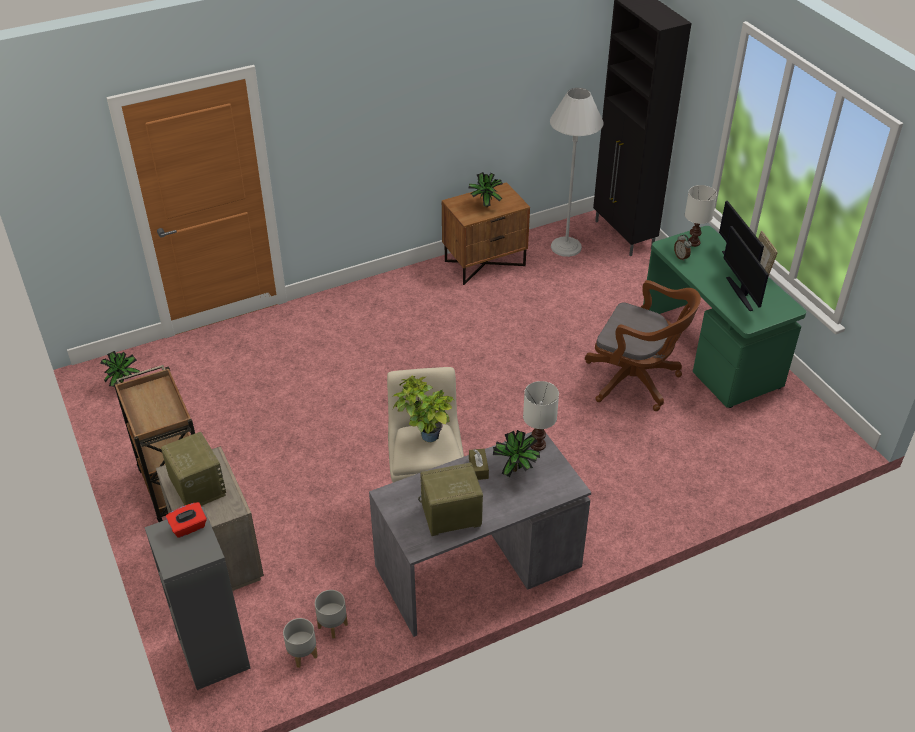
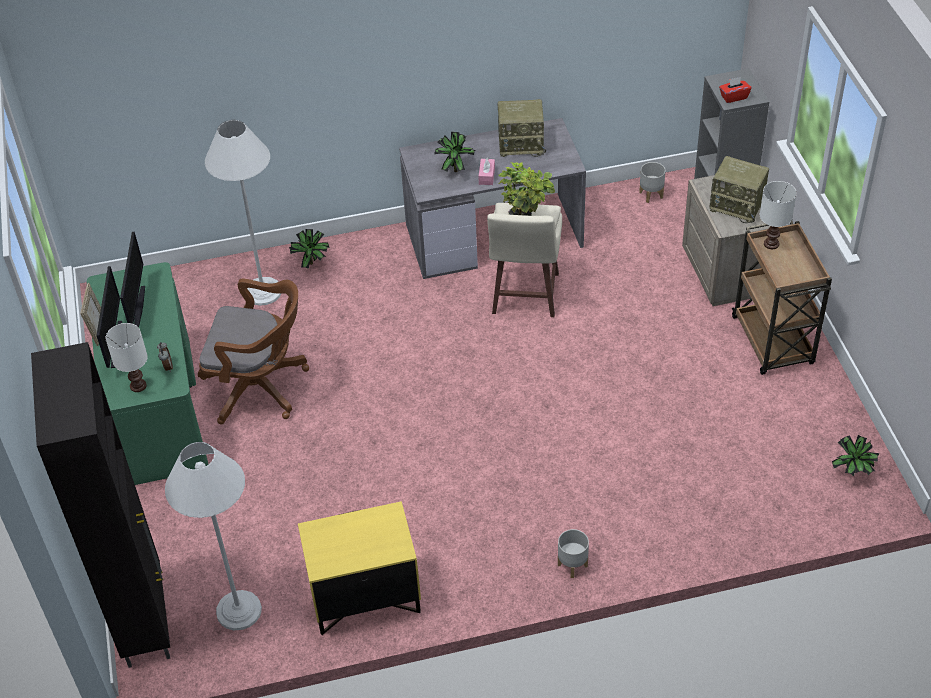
camera: 165 degrees left, 5 degrees up
radio [161,432,226,506] -> radio turned 45 degrees counterclockwise [709,156,769,223]
grey planter [315,590,348,639] -> grey planter moved to [558,529,589,578]
brown nightstand [442,182,530,285] -> yellow nightstand [298,501,421,635]
potted plant [469,172,503,207] -> potted plant moved to [289,229,330,269]
brown tissue box [469,449,489,480] -> pink tissue box [478,157,495,185]
white table lamp [523,381,559,451] -> white table lamp moved to [760,181,797,249]
brown office chair [585,280,701,411] -> brown office chair turned 150 degrees clockwise [198,279,309,424]
none -> white floor lamp [205,120,281,306]

